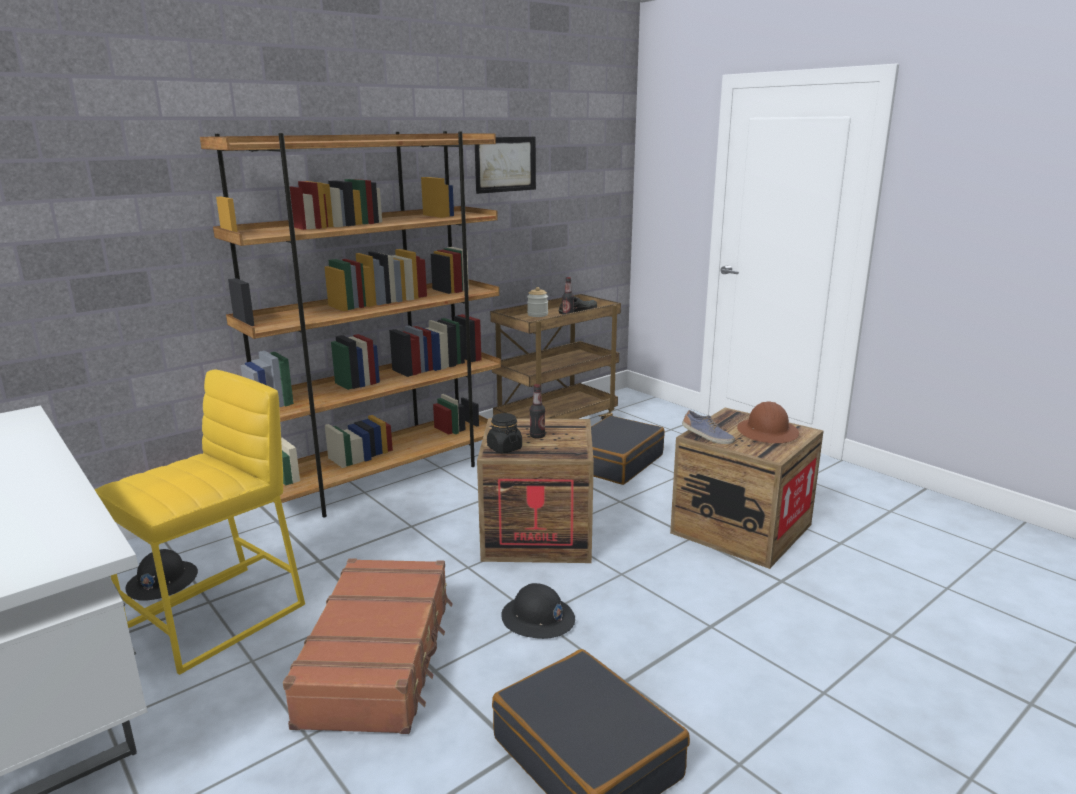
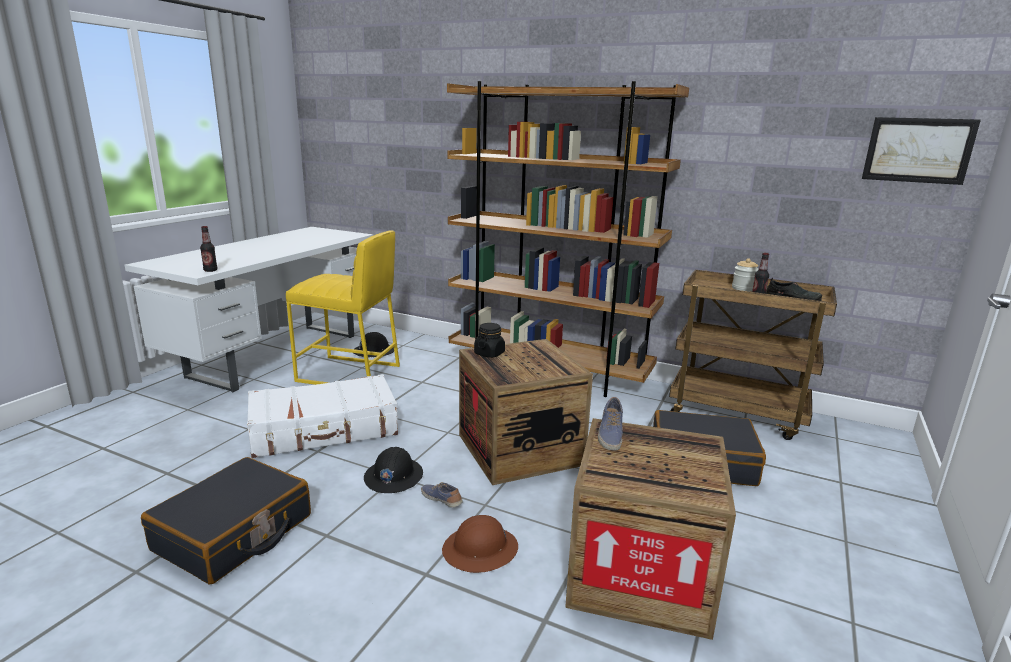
camera: 65 degrees right, 0 degrees up
brown suitcase [283,558,453,734] -> white suitcase [247,374,398,458]
picture [475,137,536,194] -> picture moved to [862,117,981,185]
bottle [530,384,545,438] -> bottle moved to [200,226,217,272]
brown hard hat [737,401,799,443] -> brown hard hat moved to [442,515,518,573]
none -> shoe [421,482,463,507]

